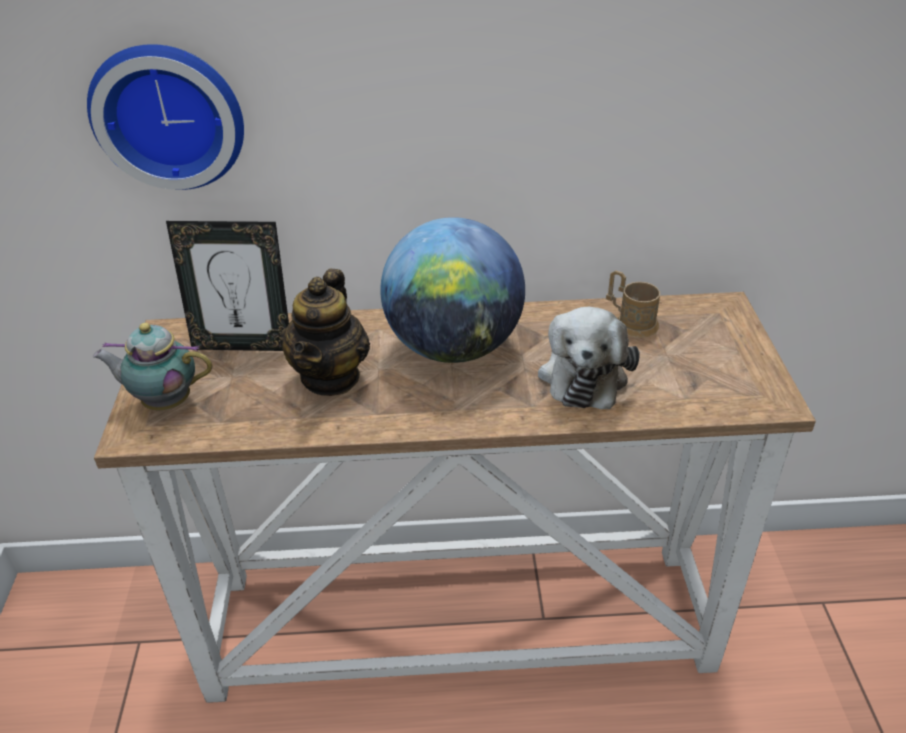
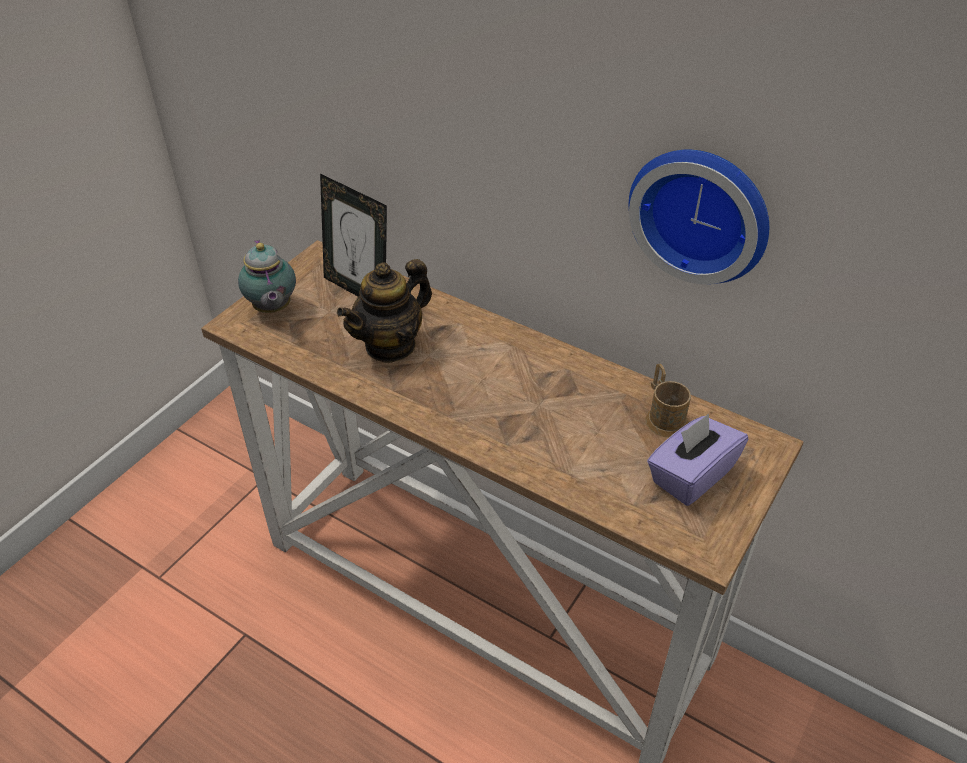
camera: 35 degrees right, 5 degrees up
wall clock [87,44,244,190] -> wall clock moved to [629,150,769,284]
teapot [93,323,212,410] -> teapot turned 150 degrees counterclockwise [238,240,296,313]
globe [380,217,525,363] -> none
plush toy [538,307,639,409] -> none
none -> purple tissue box [647,413,748,506]

